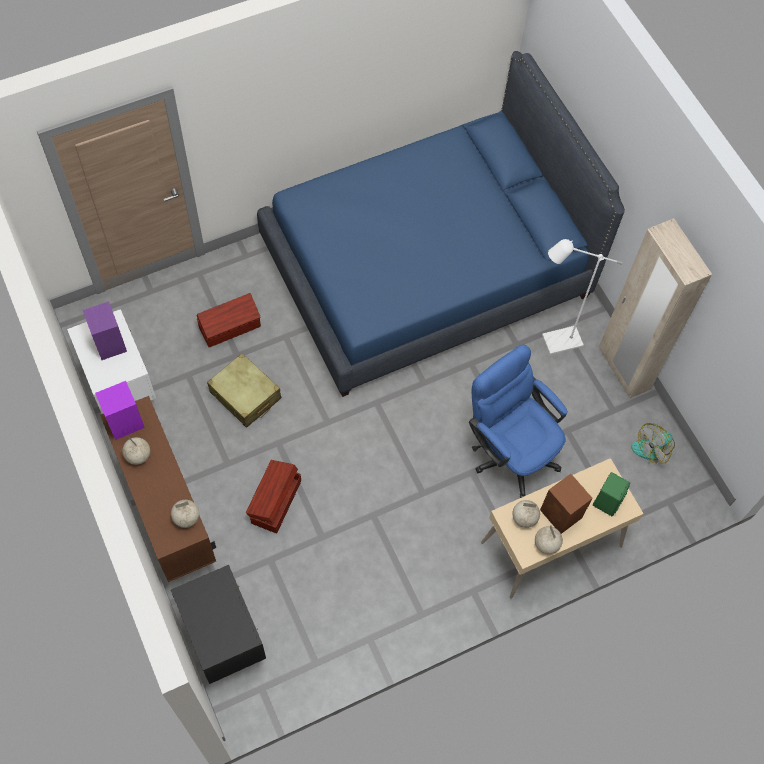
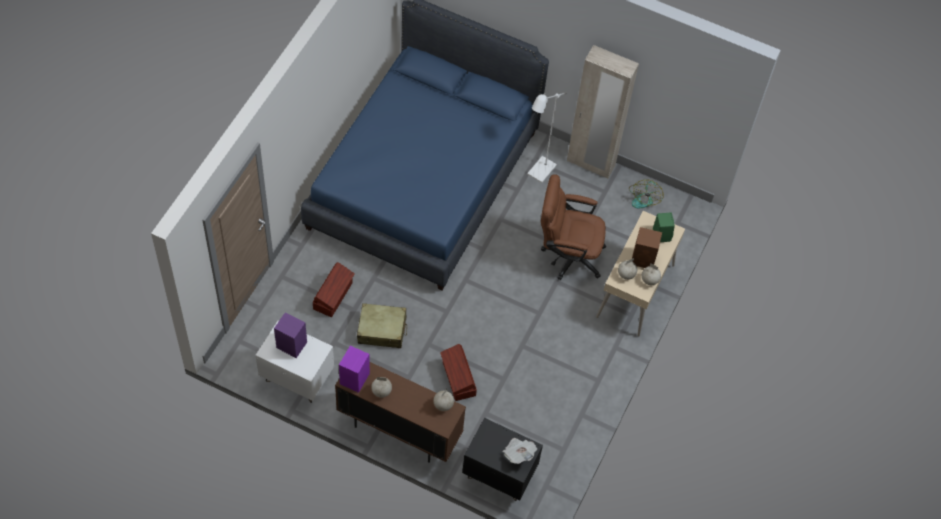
camera: 40 degrees left, 5 degrees down
blue office chair [469,344,568,498] -> brown office chair [541,174,606,280]
none -> newspaper [502,438,537,464]

